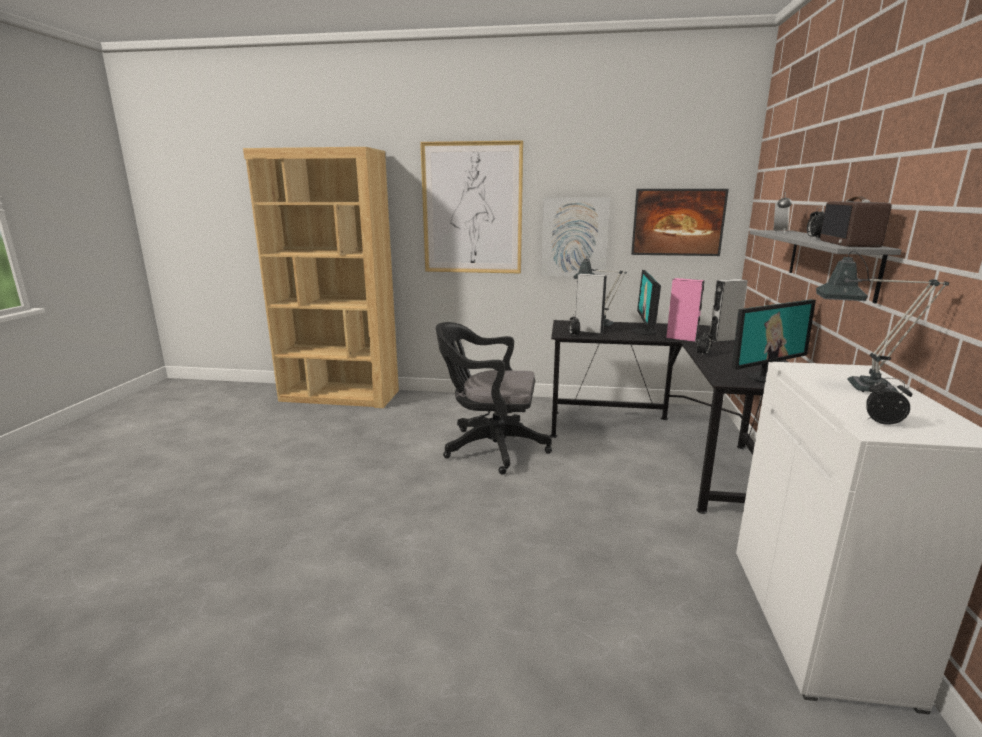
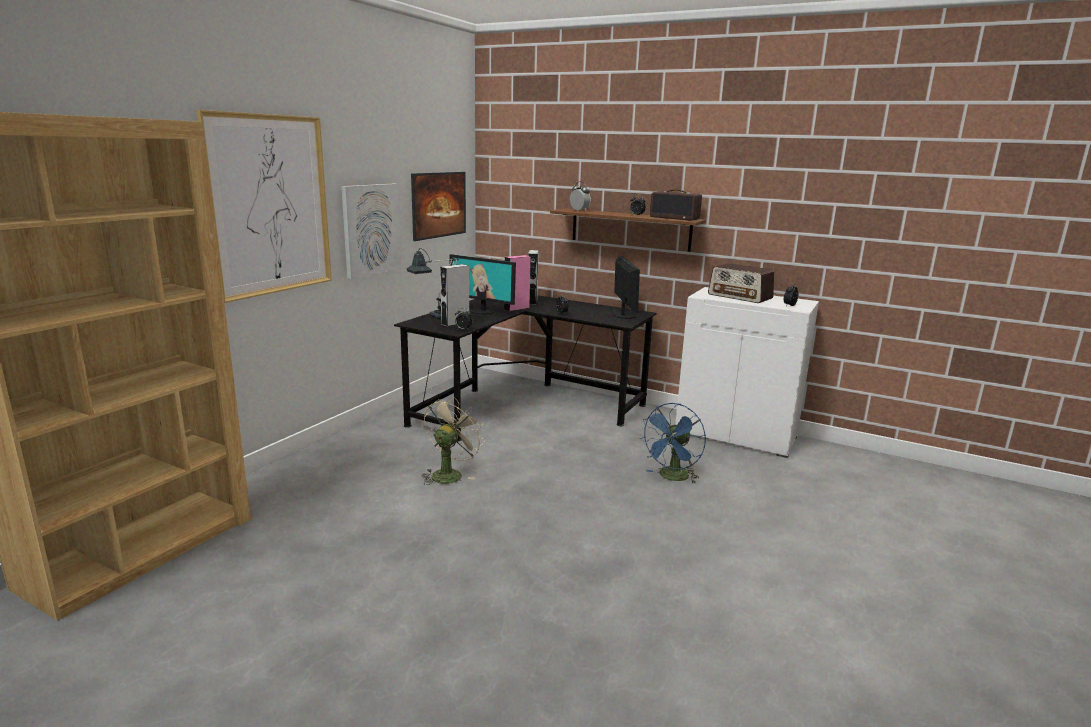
camera: 70 degrees left, 0 degrees up
black office chair [436,322,552,475] -> beige fan [421,397,485,485]
grey shelf [749,230,901,304] -> brown shelf [550,208,706,252]
table lamp [816,251,949,392] -> radio [708,263,774,303]
none -> blue fan [639,403,706,484]

